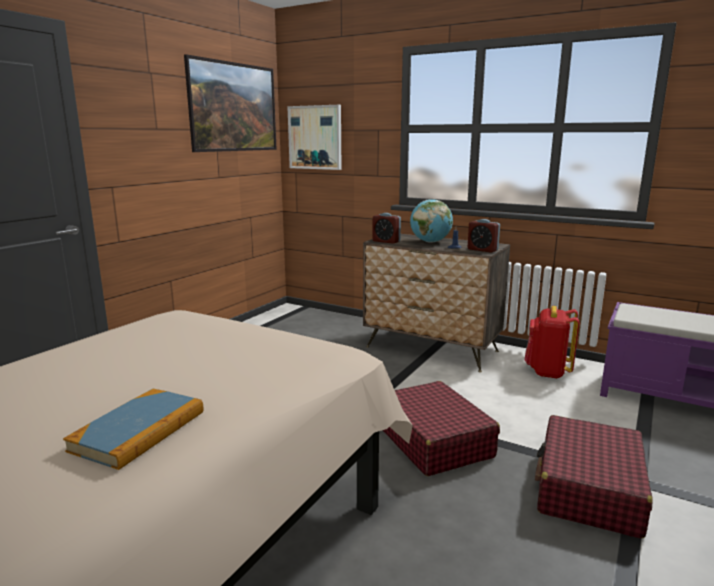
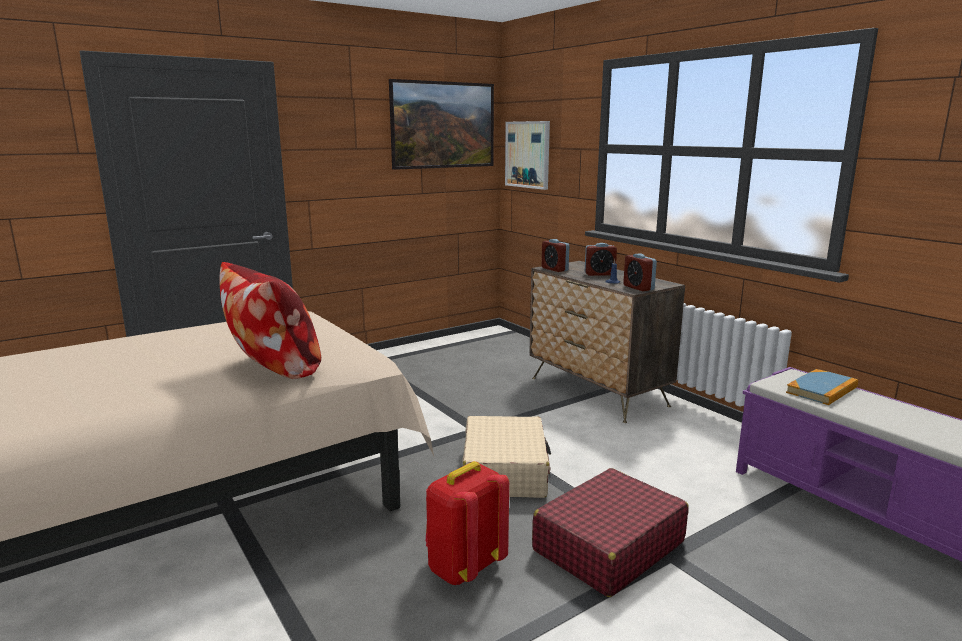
camera: 25 degrees right, 0 degrees up
book [63,389,203,470] -> book moved to [786,369,858,405]
red suitcase [383,381,500,476] -> beige suitcase [462,416,551,498]
globe [410,199,453,243] -> alarm clock [585,243,617,276]
red backpack [525,306,579,379] -> red backpack moved to [426,461,509,585]
none -> pillow [220,262,321,379]

